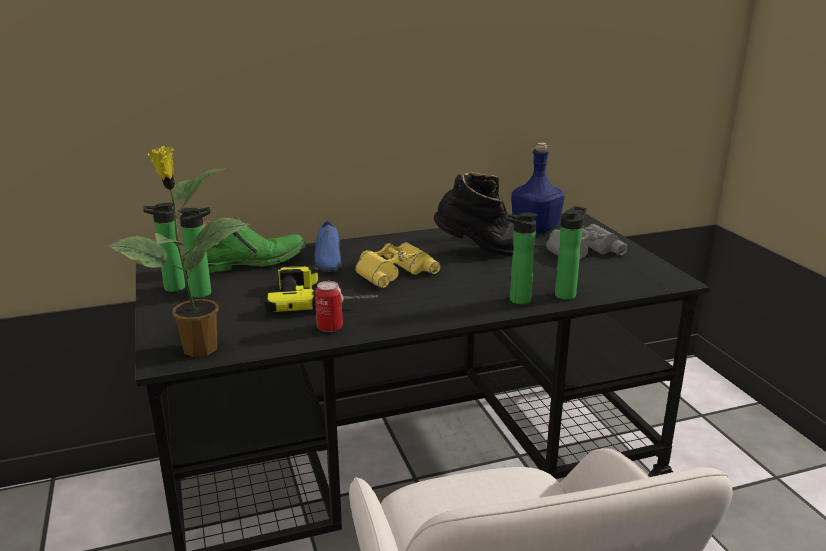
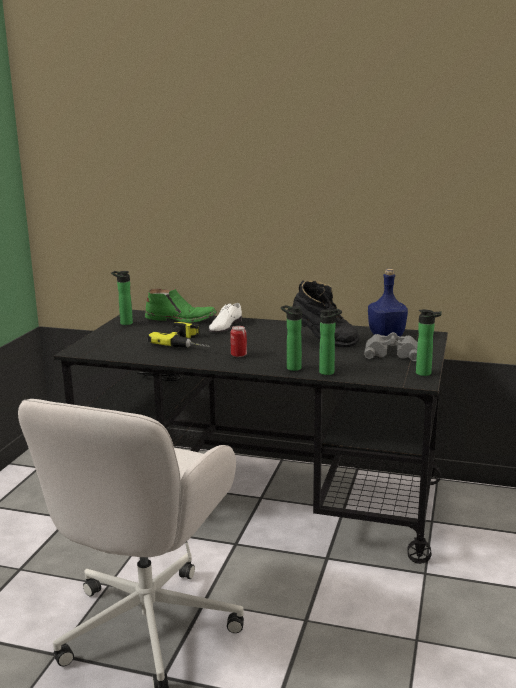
camera: 35 degrees right, 5 degrees down
potted plant [106,146,250,357] -> none
bottle [178,207,211,298] -> bottle moved to [416,309,442,376]
blue shoe [314,221,342,272] -> white shoe [209,303,242,332]
can [315,281,343,332] -> can moved to [230,326,247,357]
yellow binoculars [355,242,440,288] -> none

